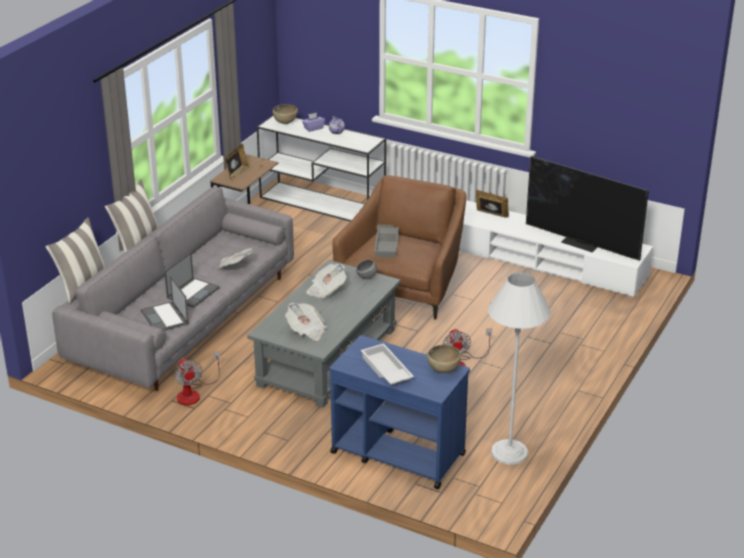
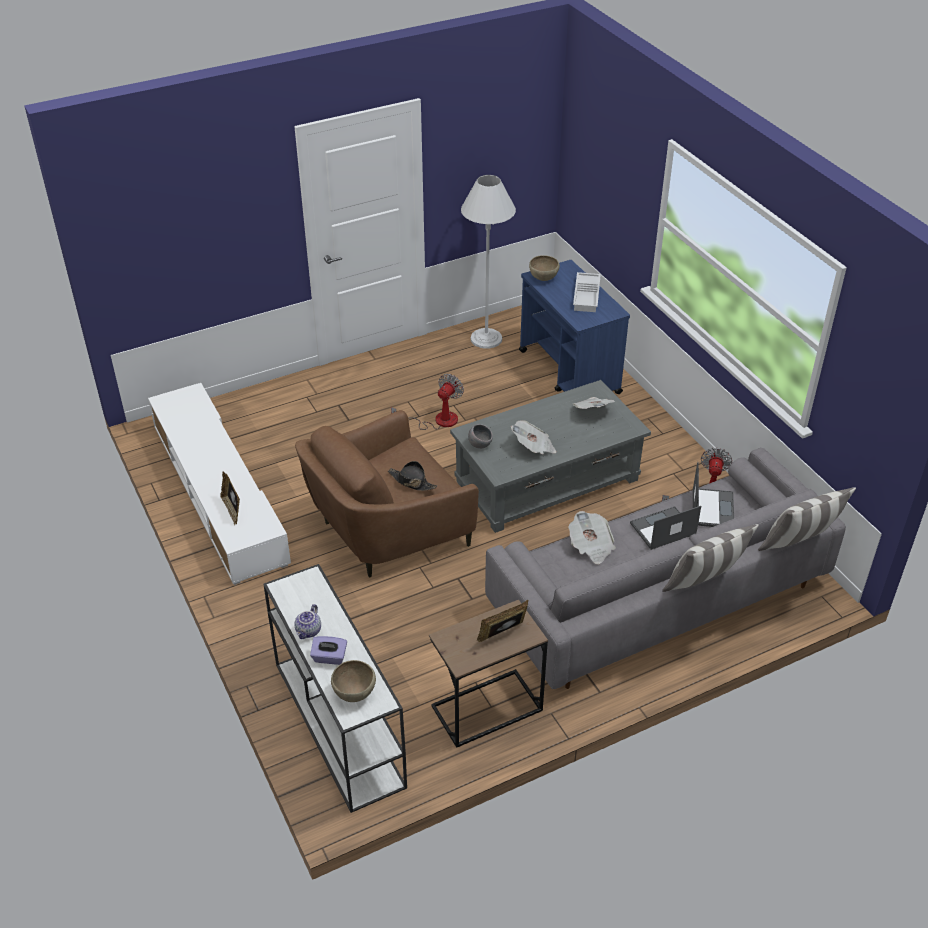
camera: 145 degrees left, 10 degrees up
grey tray [374,225,399,258] -> black hat [388,461,437,491]
television [526,156,648,261] -> none

